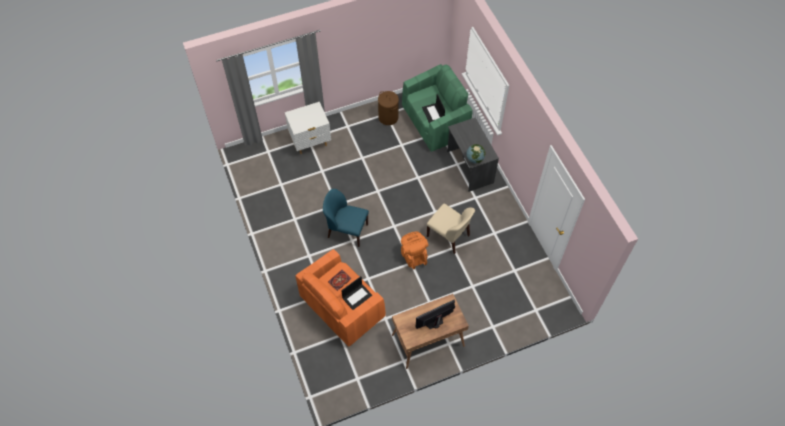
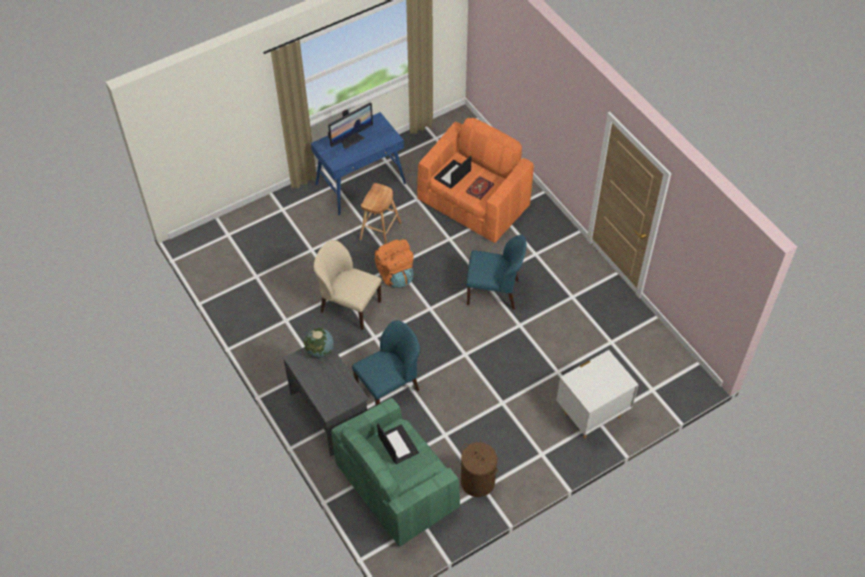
camera: 170 degrees right, 5 degrees down
brown desk [392,294,469,369] -> blue desk [311,112,406,215]
none -> blue chair [352,320,420,406]
none -> brown stool [359,183,401,244]

